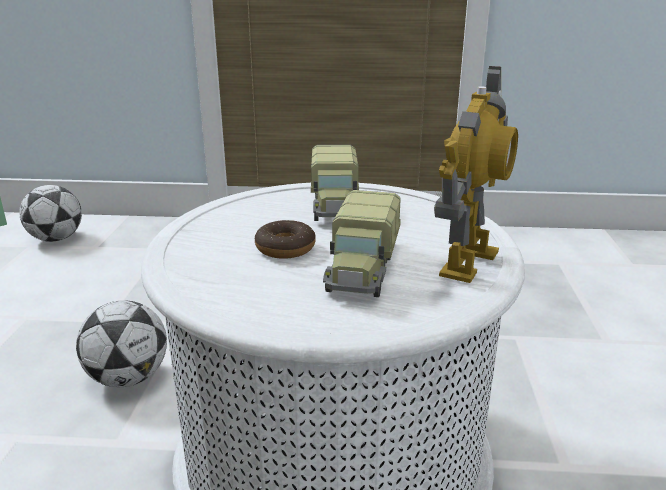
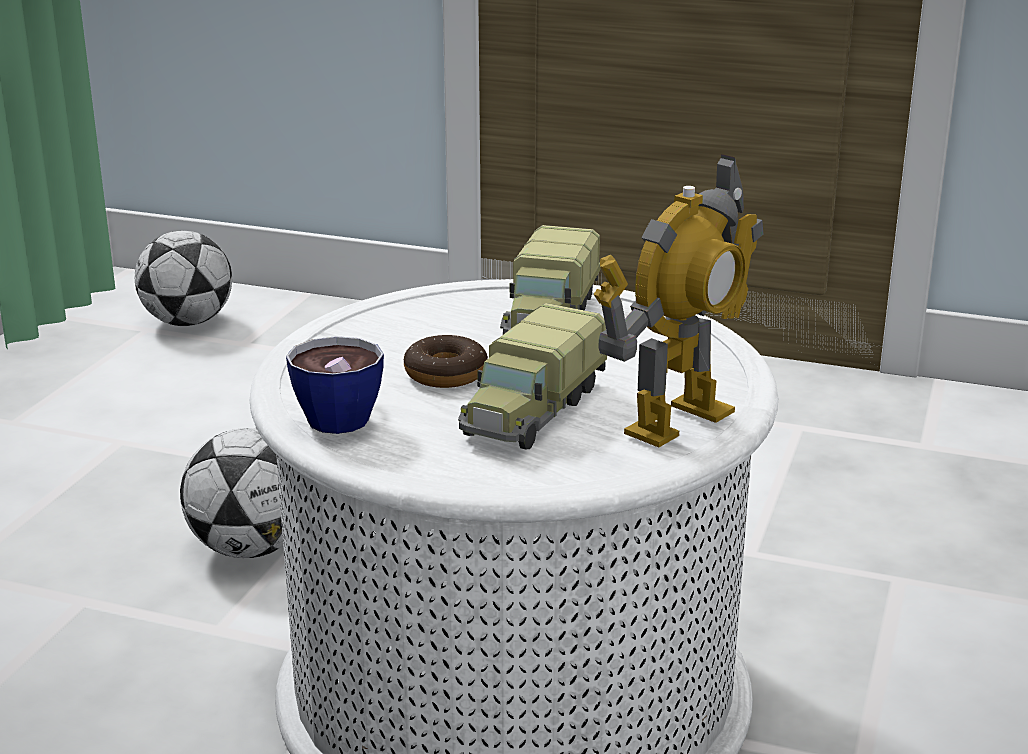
camera: 15 degrees right, 0 degrees up
none -> cup [286,336,384,434]

